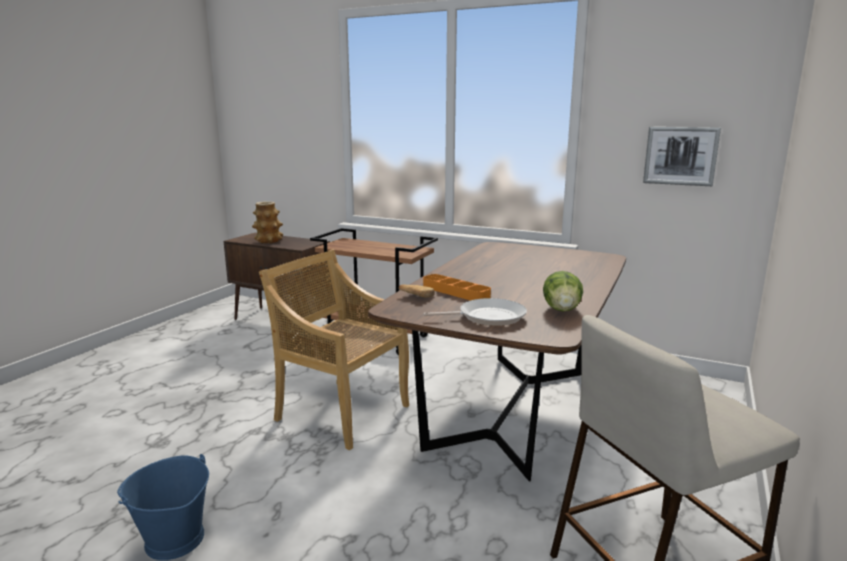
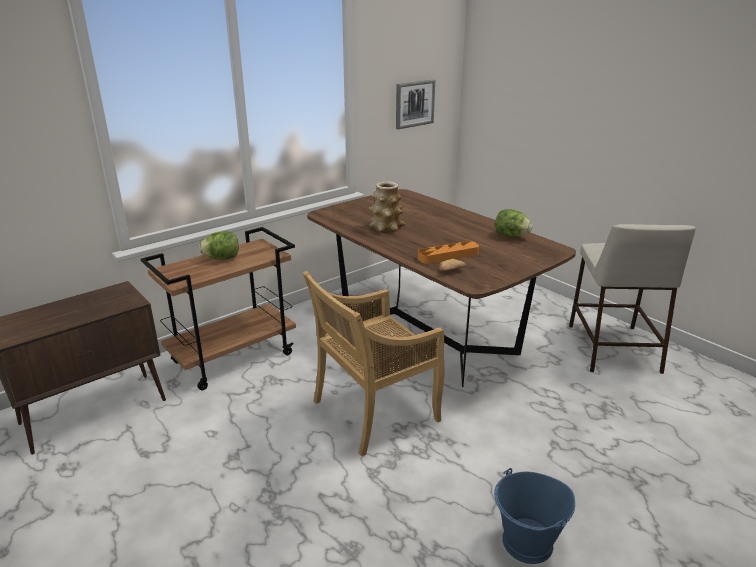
camera: 65 degrees left, 10 degrees up
vase [252,201,283,243] -> vase moved to [368,181,405,233]
frying pan [424,298,527,326] -> none
none -> lettuce [199,231,239,260]

